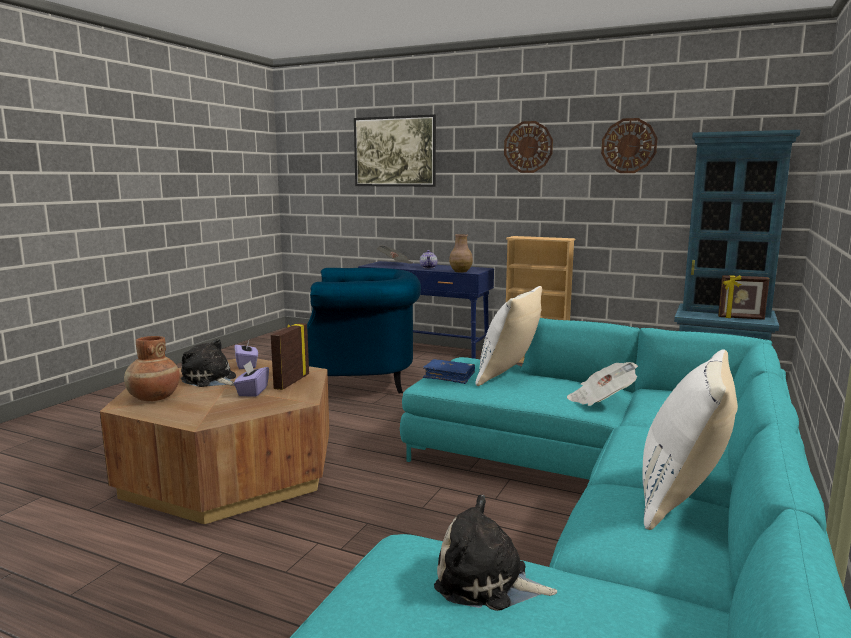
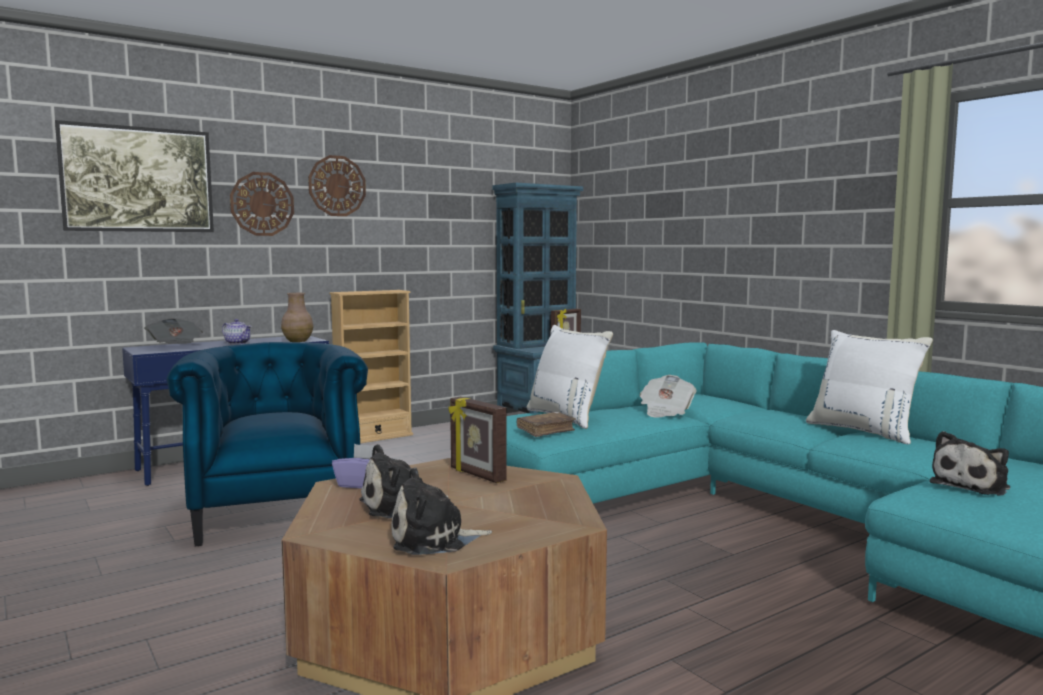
camera: 60 degrees left, 5 degrees down
brown vase [124,336,180,401] -> plush toy [391,467,492,555]
purple tissue box [234,361,269,397] -> none
blue armchair [307,268,421,393] -> blue armchair turned 45 degrees counterclockwise [167,342,368,547]
blue book [423,359,475,384] -> brown book [517,412,576,437]
wall clock [601,118,657,173] -> wall clock moved to [230,172,294,236]

